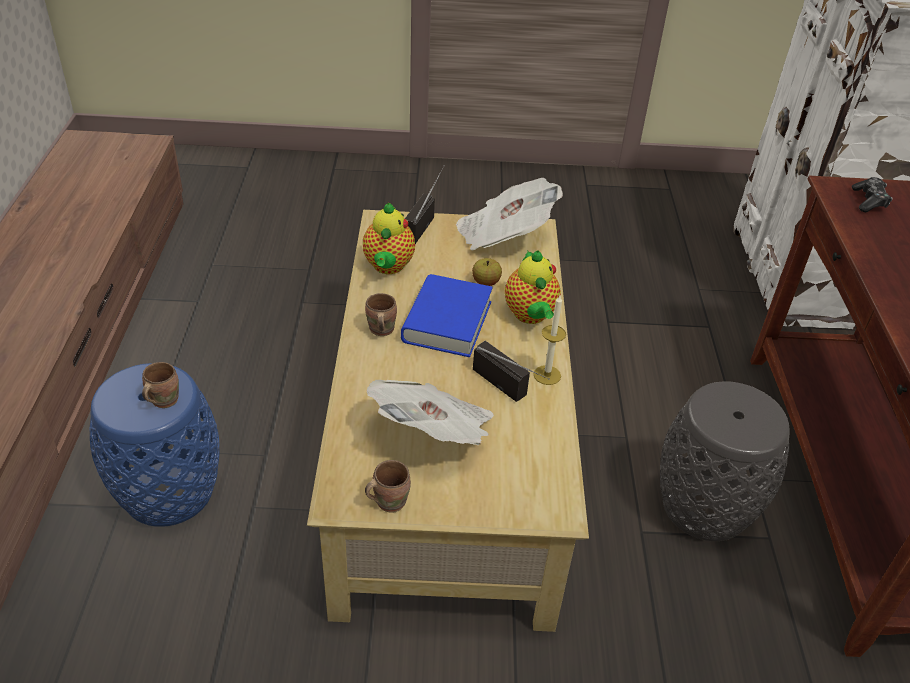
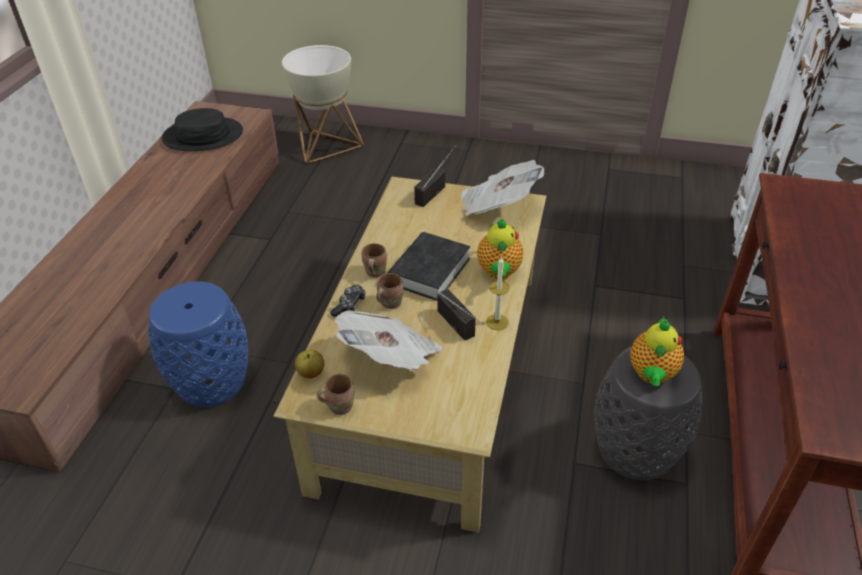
camera: 15 degrees right, 0 degrees up
brown mug [142,362,179,408] -> brown mug moved to [376,273,404,309]
teapot [363,203,415,274] -> teapot moved to [630,316,684,386]
blue book [401,274,493,357] -> black book [387,232,470,301]
apple [472,258,502,286] -> apple moved to [295,350,324,378]
game controller [852,177,893,212] -> game controller moved to [330,285,366,317]
none -> black hat [162,108,243,151]
none -> planter [282,45,364,164]

